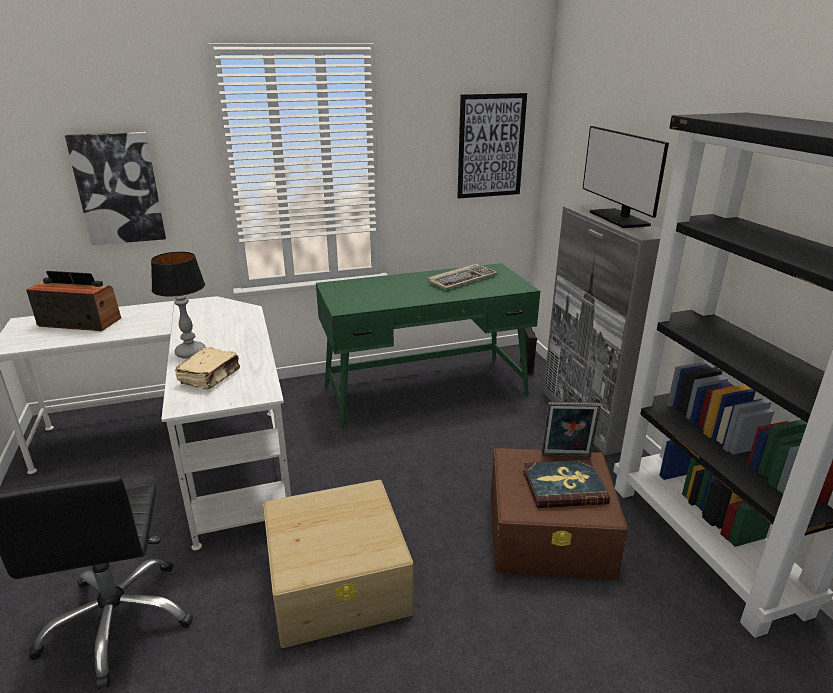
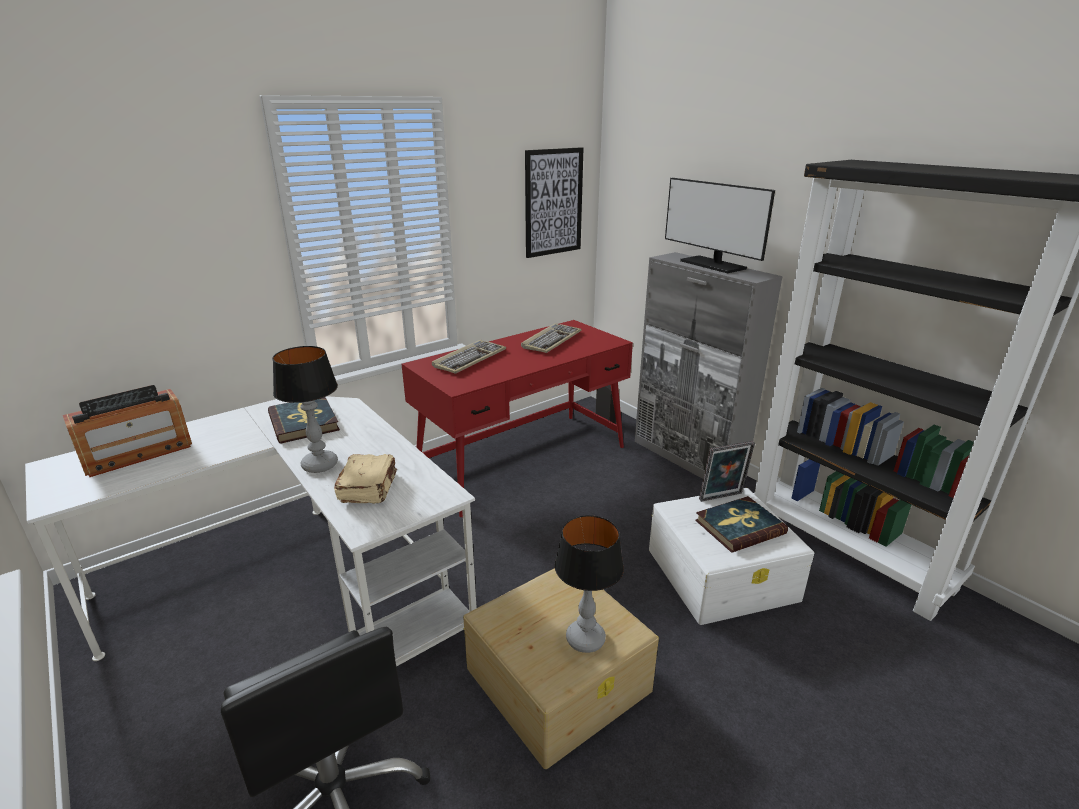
camera: 20 degrees left, 0 degrees up
radio [26,271,121,331] -> radio turned 150 degrees clockwise [63,385,192,477]
picture [65,132,166,245] -> none
green desk [316,263,540,428] -> red desk [402,320,633,517]
brown storage box [491,448,628,579] -> white storage box [649,488,814,625]
none -> book [268,397,340,443]
none -> keyboard [432,340,506,374]
none -> table lamp [555,515,624,653]

